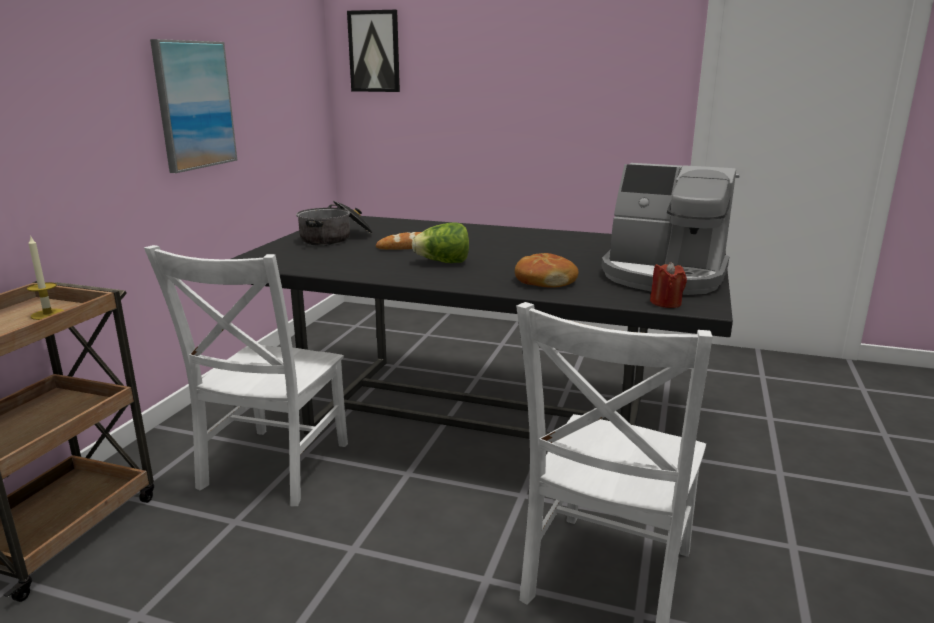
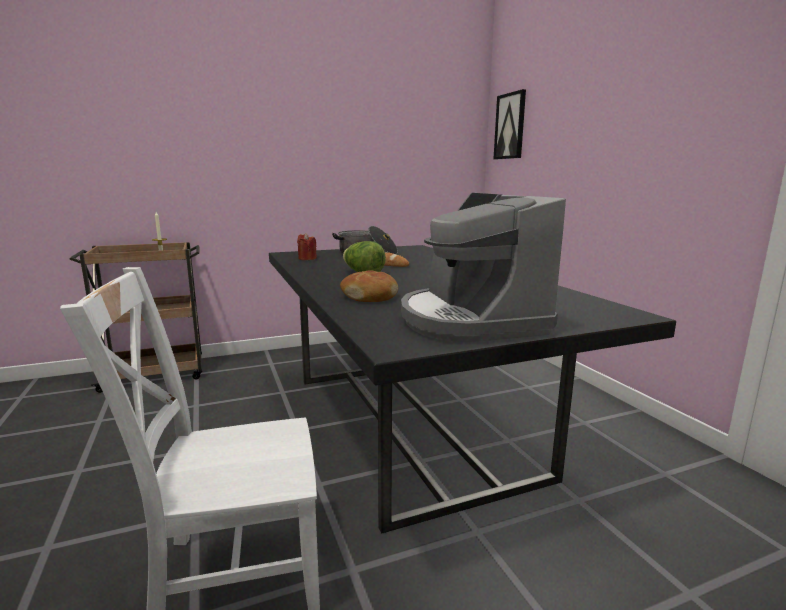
camera: 50 degrees right, 5 degrees down
white chair [144,245,348,506] -> none
picture [150,39,237,173] -> none
red candle [650,262,687,308] -> red candle moved to [297,233,317,260]

